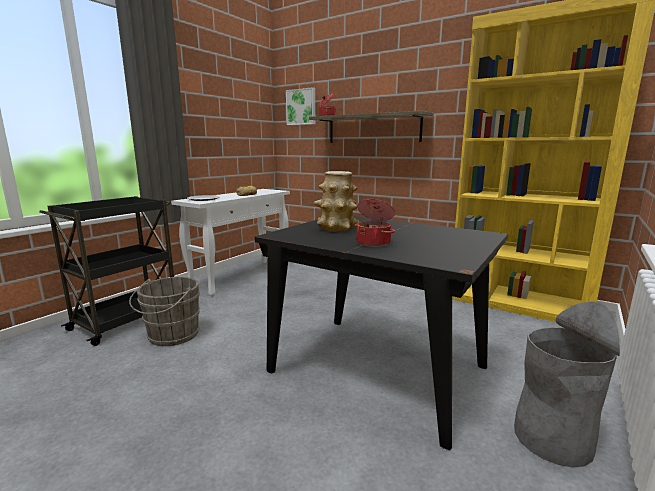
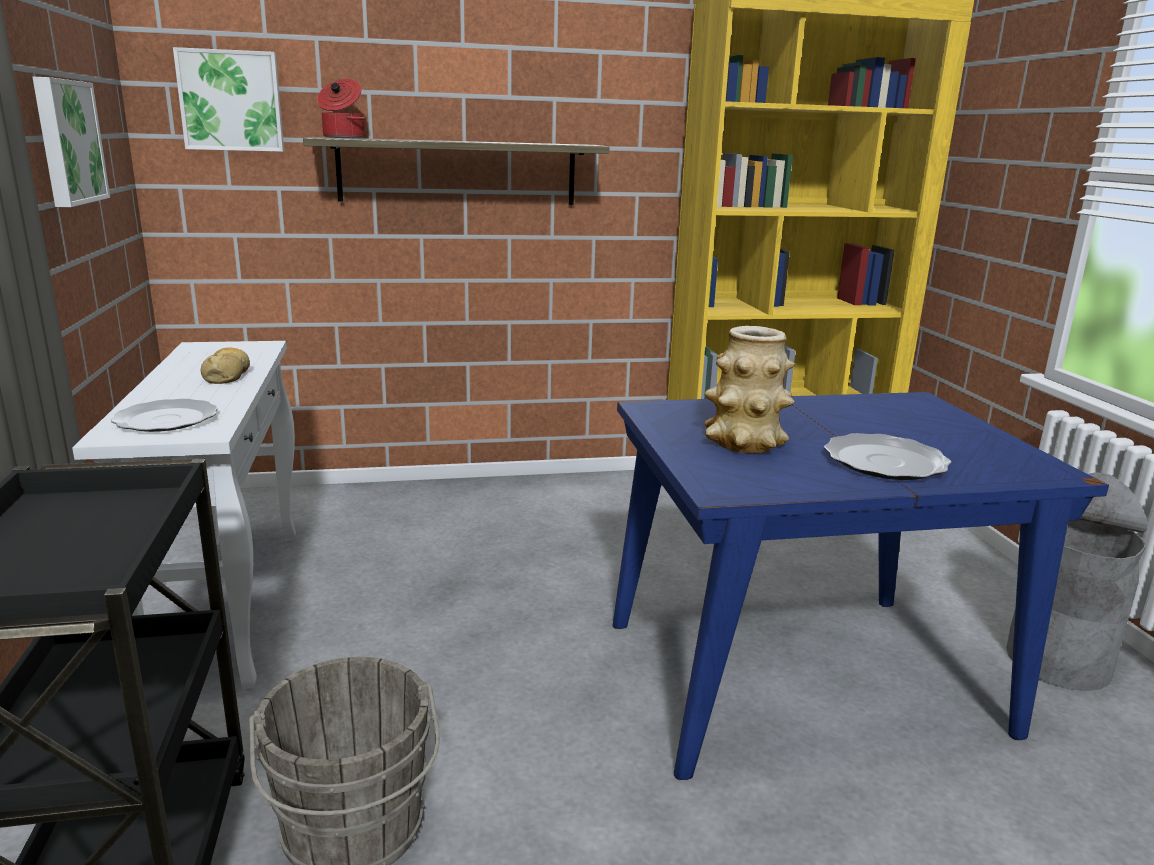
camera: 45 degrees left, 5 degrees up
black dining table [255,216,508,450] -> blue dining table [612,392,1109,780]
cooking pot [355,199,395,247] -> plate [824,433,951,480]
none -> picture [32,77,110,207]

